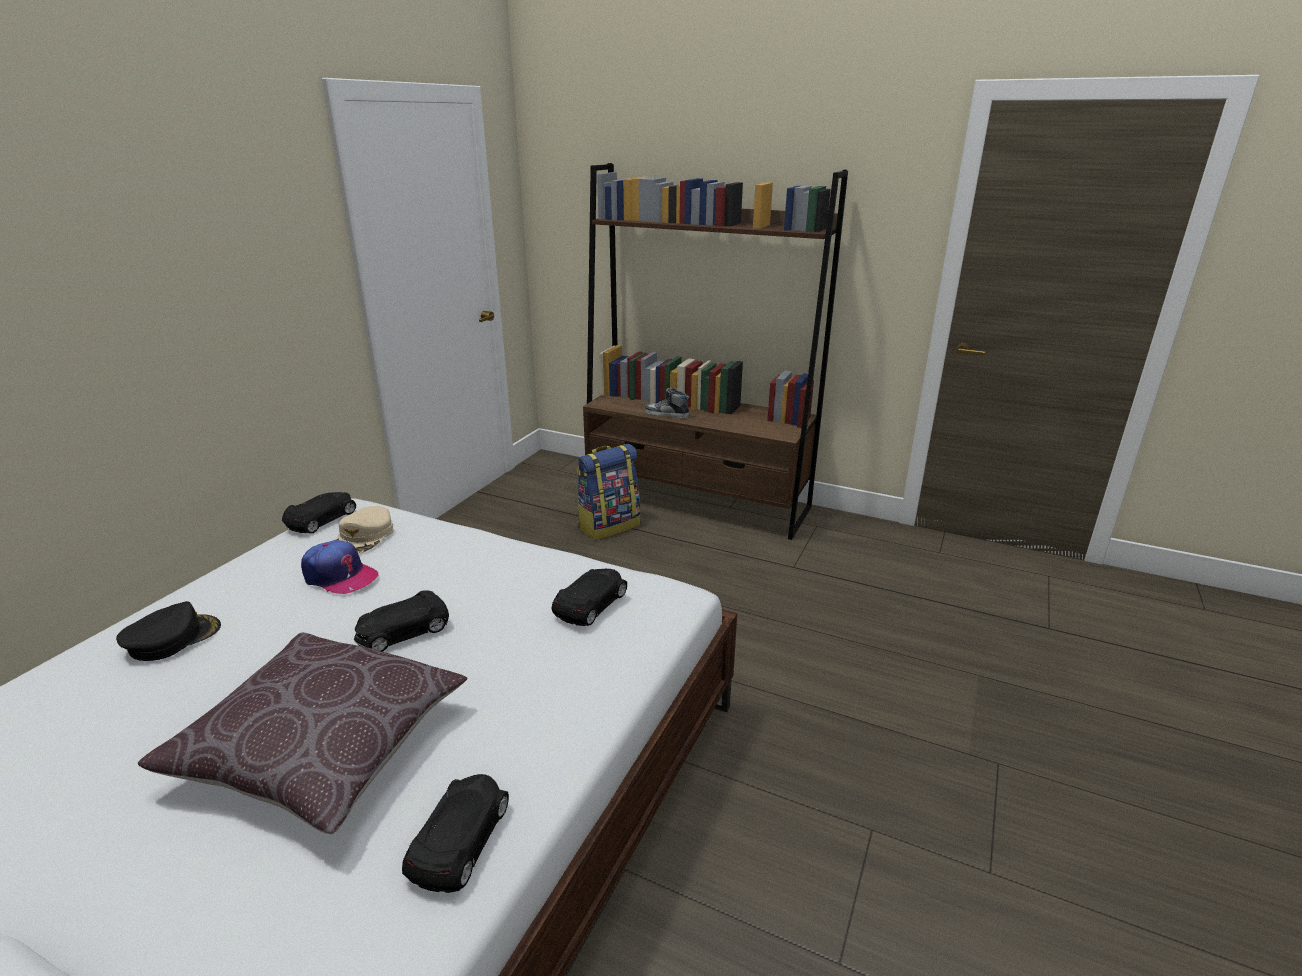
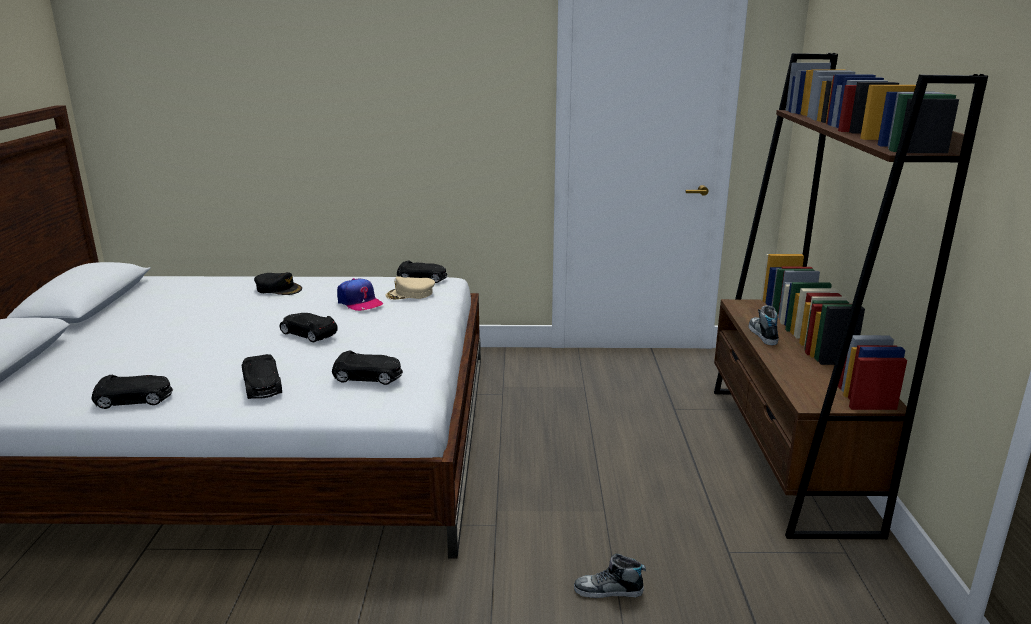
camera: 65 degrees right, 5 degrees down
brown pillow [138,633,467,834] -> none
cap [301,540,379,594] -> cap turned 45 degrees counterclockwise [337,278,383,311]
backpack [577,444,640,540] -> none
none -> black toy car [241,354,282,399]
none -> shoe [574,553,646,598]

